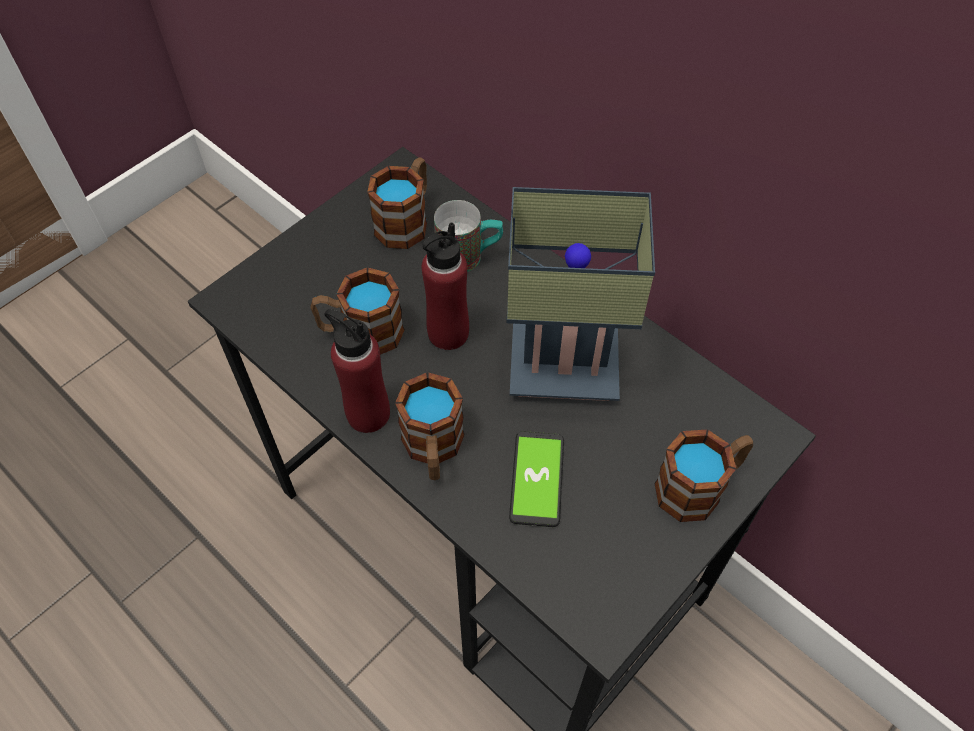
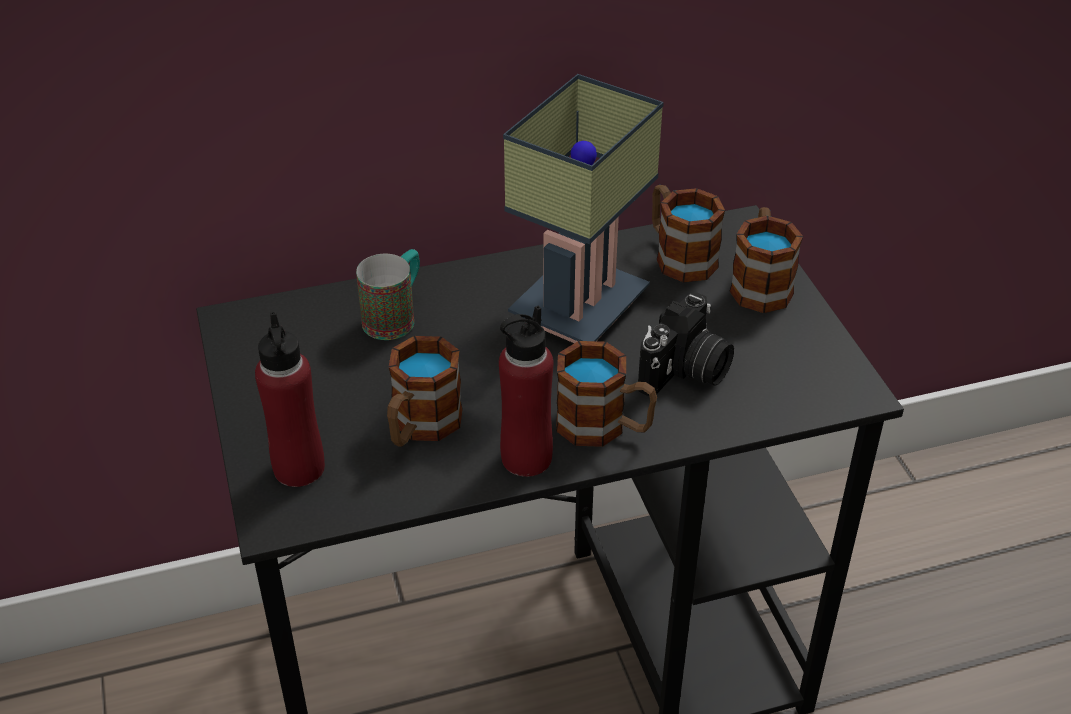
camera: 60 degrees left, 15 degrees down
mug [367,158,427,249] -> mug moved to [652,185,725,283]
red bottle [422,222,469,350] -> red bottle moved to [255,312,325,487]
phone [509,431,564,527] -> camera [638,293,734,396]

